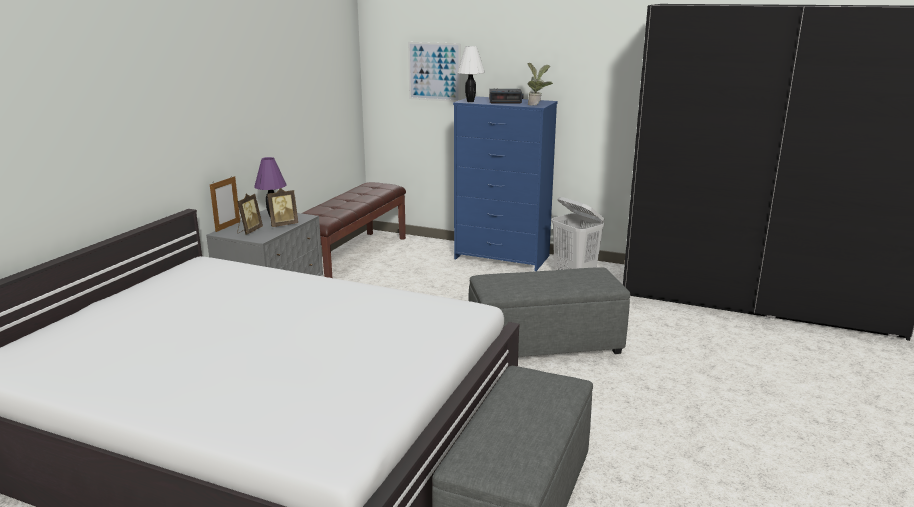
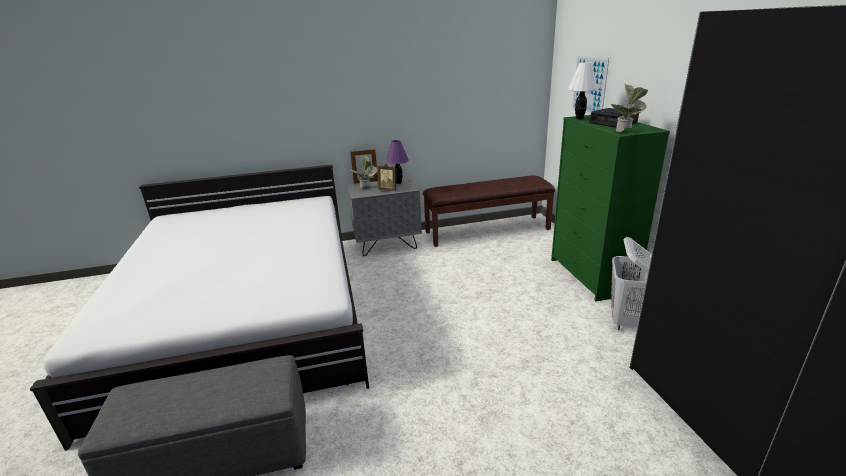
camera: 55 degrees right, 5 degrees up
picture frame [237,194,263,234] -> potted plant [350,155,377,189]
blue dresser [453,96,558,271] -> green dresser [551,115,670,302]
grey ottoman [468,267,630,357] -> none

